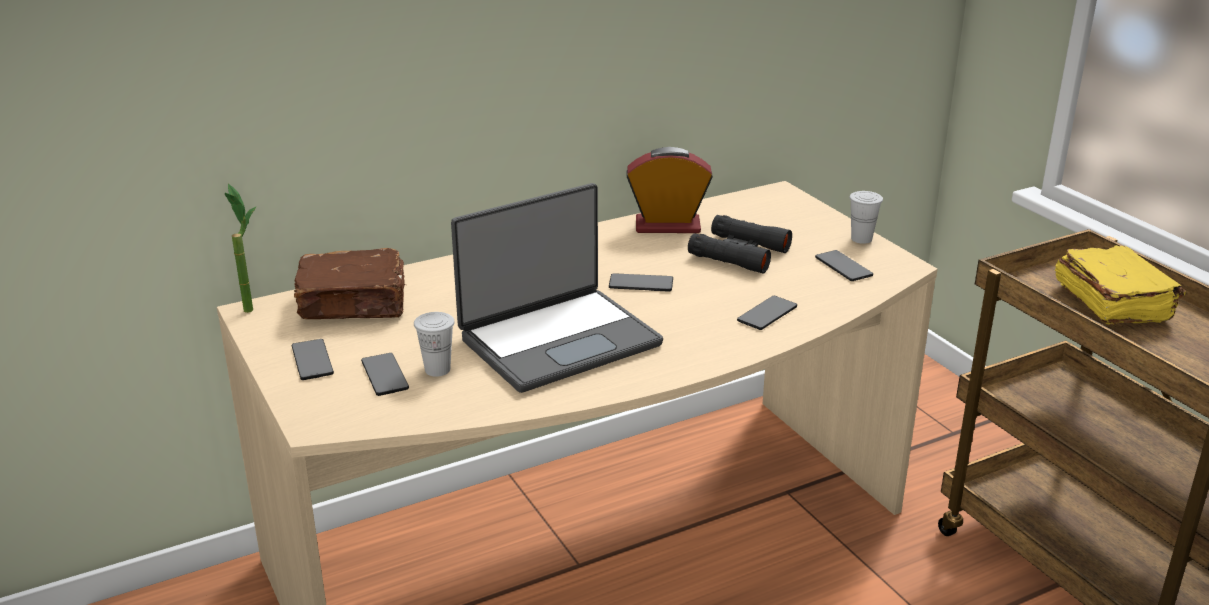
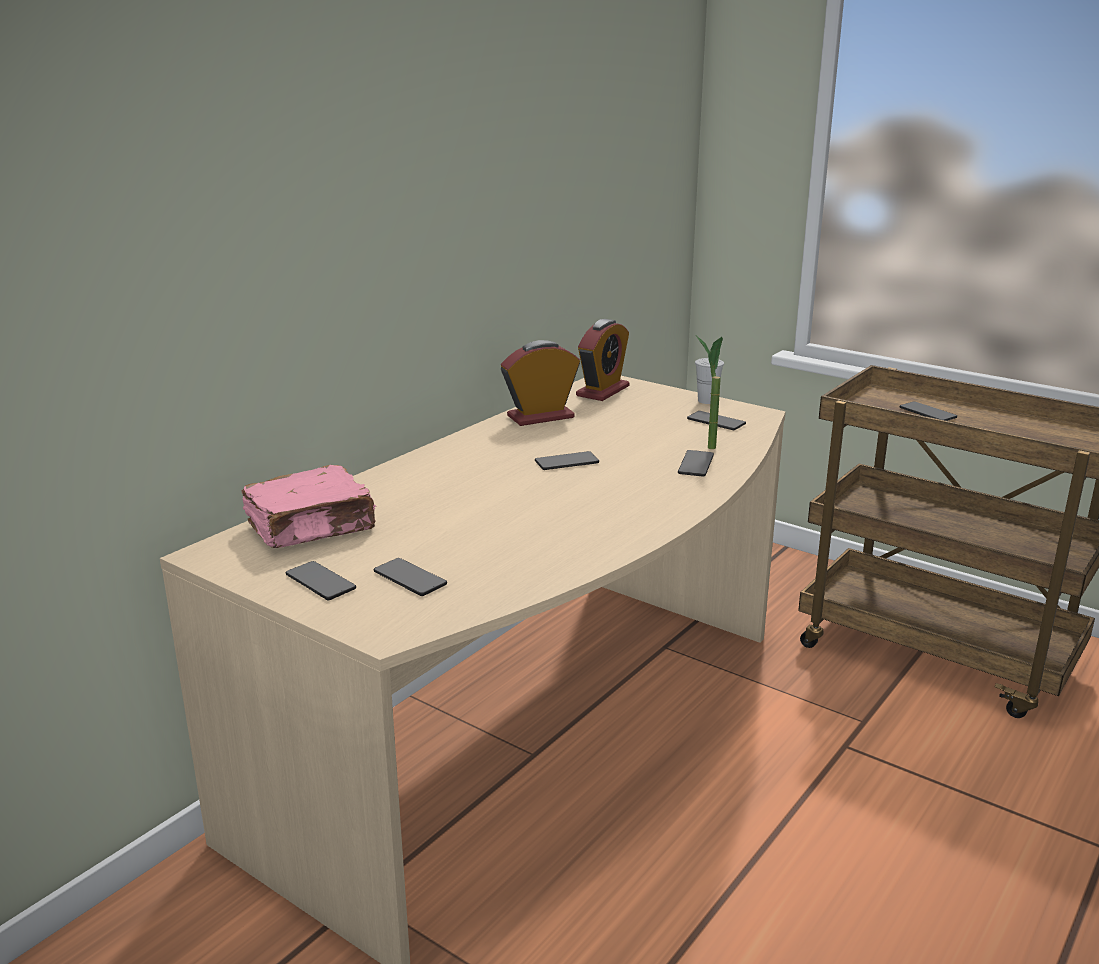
camera: 25 degrees left, 5 degrees down
potted plant [225,184,256,313] -> potted plant moved to [696,336,723,449]
brown book [294,248,406,319] -> pink book [241,465,377,548]
white cup [414,312,455,377] -> none
laptop [451,183,663,393] -> none
black binoculars [688,215,792,274] -> none
yellow book [1055,245,1186,325] -> phone [900,401,957,421]
none -> alarm clock [576,319,630,401]

